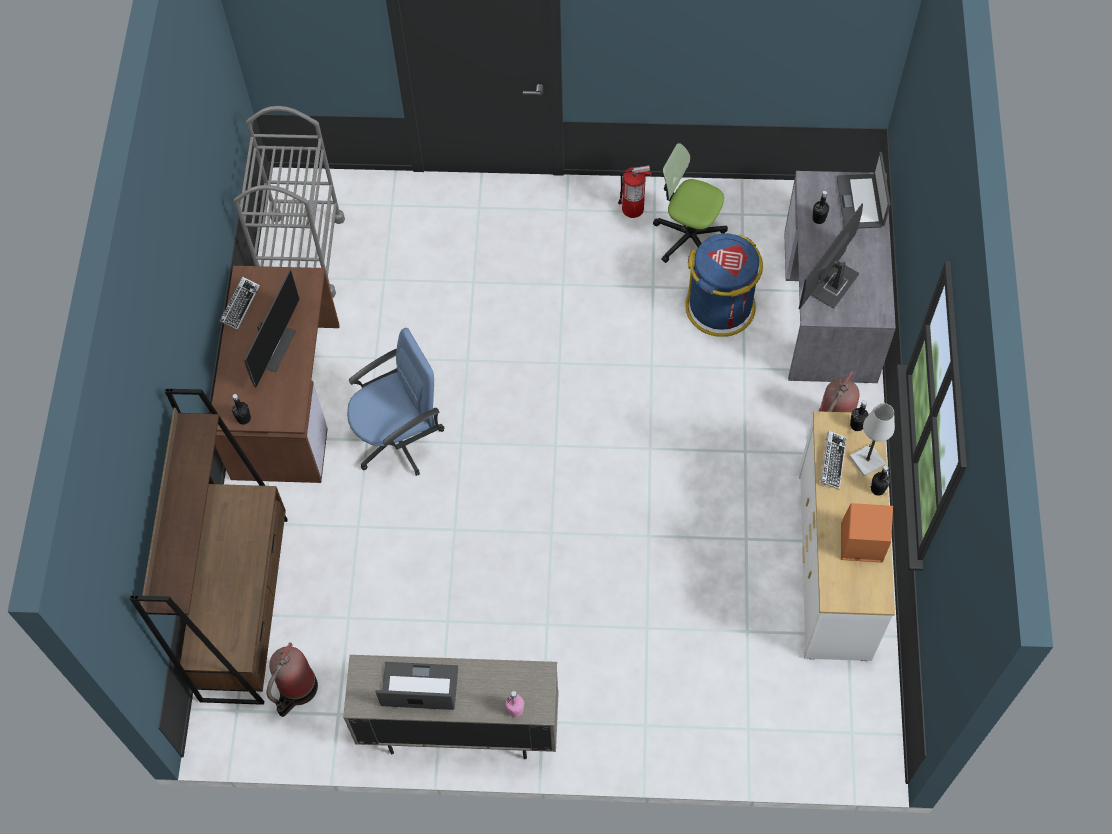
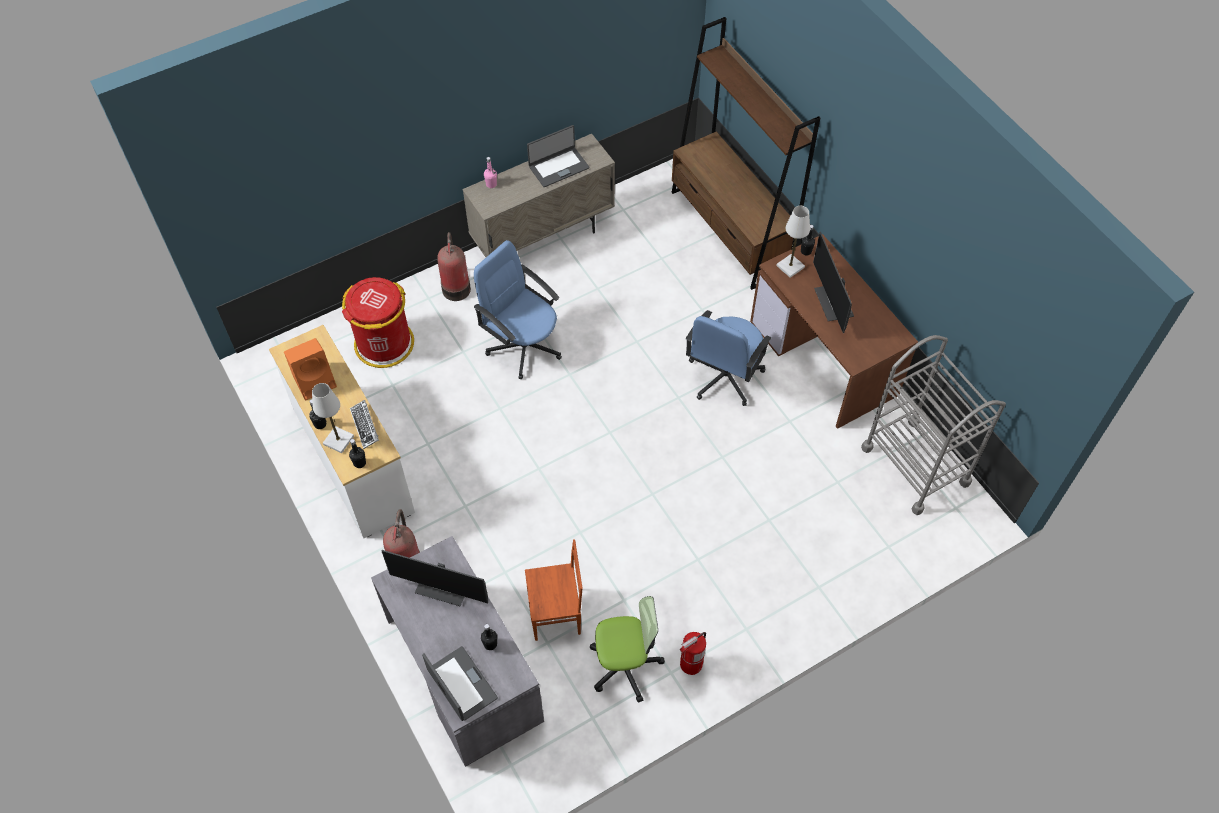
camera: 145 degrees right, 5 degrees down
keyboard [219,277,260,330] -> none
fire extinguisher [266,642,318,717] -> fire extinguisher moved to [437,232,471,301]
blue trash can [685,234,763,337] -> brown chair [525,539,583,641]
monitor [799,204,863,310] -> monitor turned 105 degrees clockwise [381,550,488,607]
none -> red trash can [342,277,414,368]
none -> blue office chair [474,240,562,379]
none -> white table lamp [776,206,810,278]

